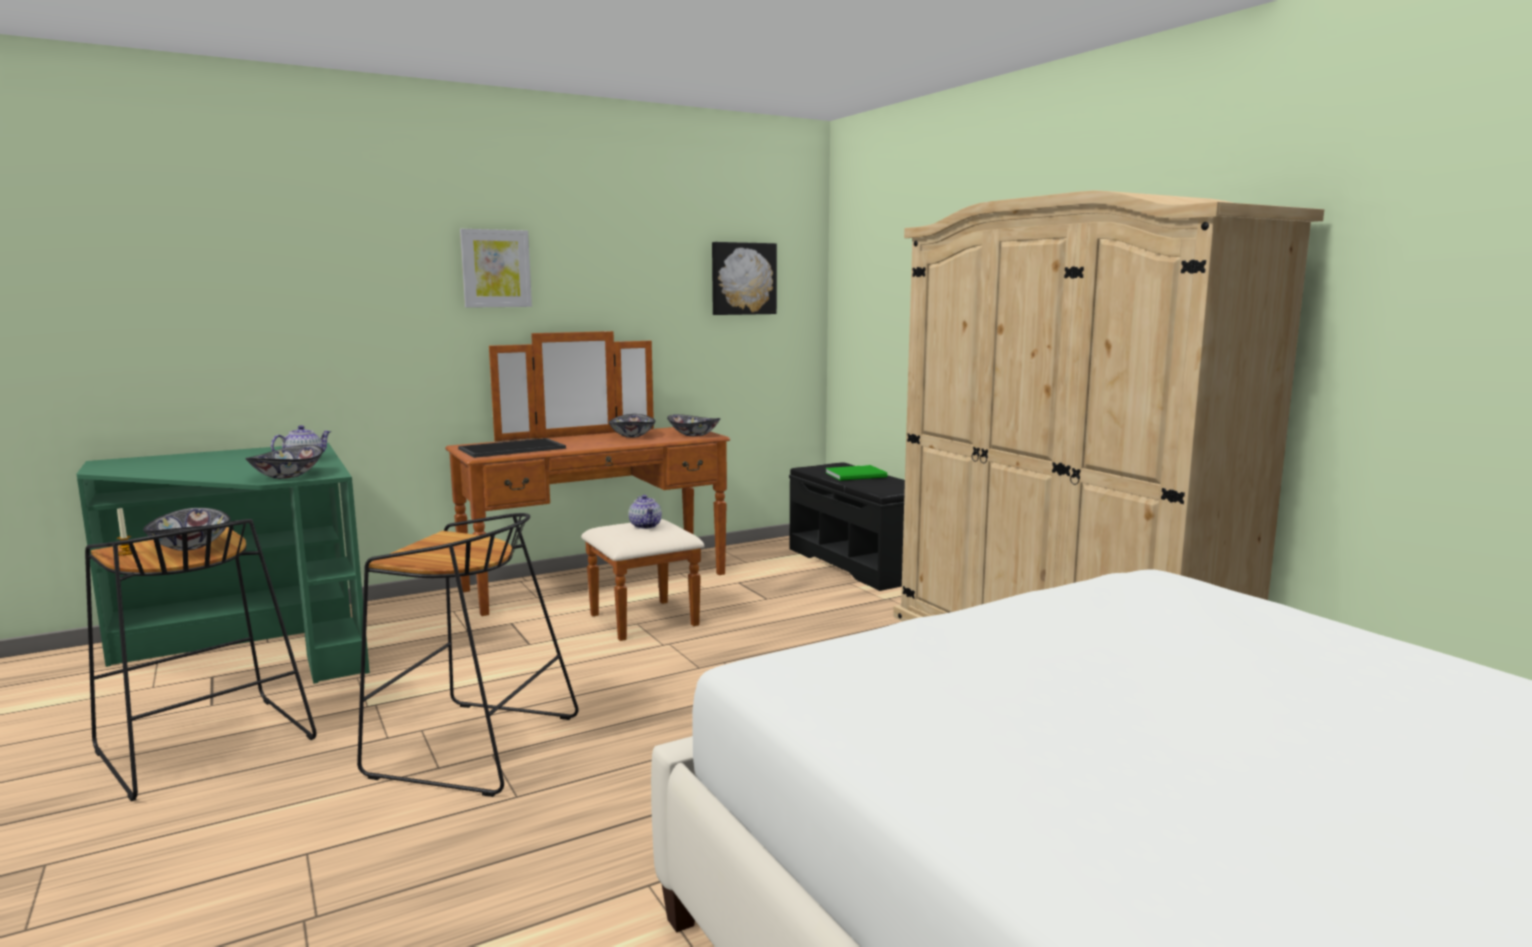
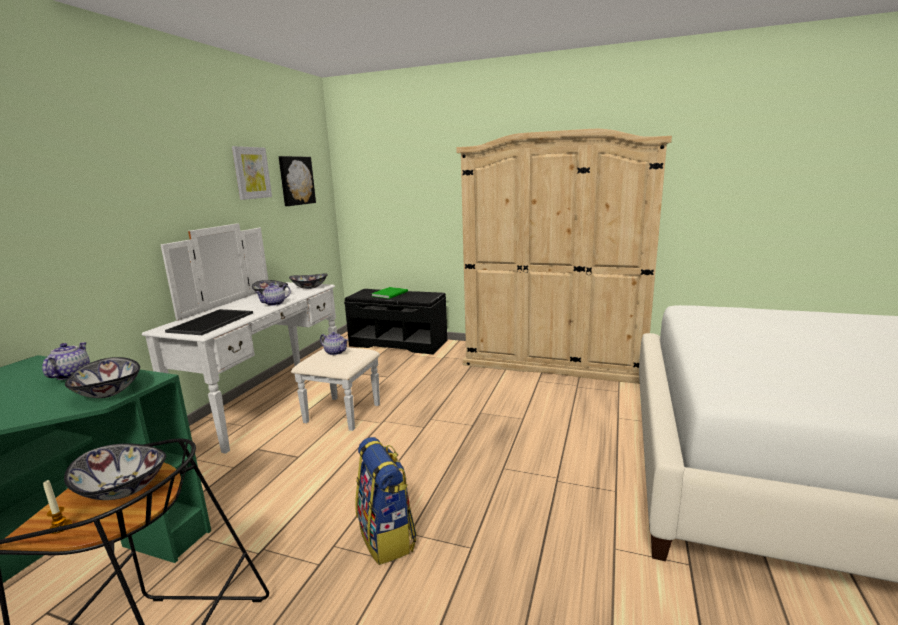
camera: 40 degrees left, 5 degrees up
black stool [357,513,579,797] -> backpack [355,437,417,565]
brown dresser [445,331,730,641] -> white dresser [142,223,380,454]
picture [460,229,532,308] -> picture moved to [232,146,272,200]
none -> teapot [255,283,291,306]

